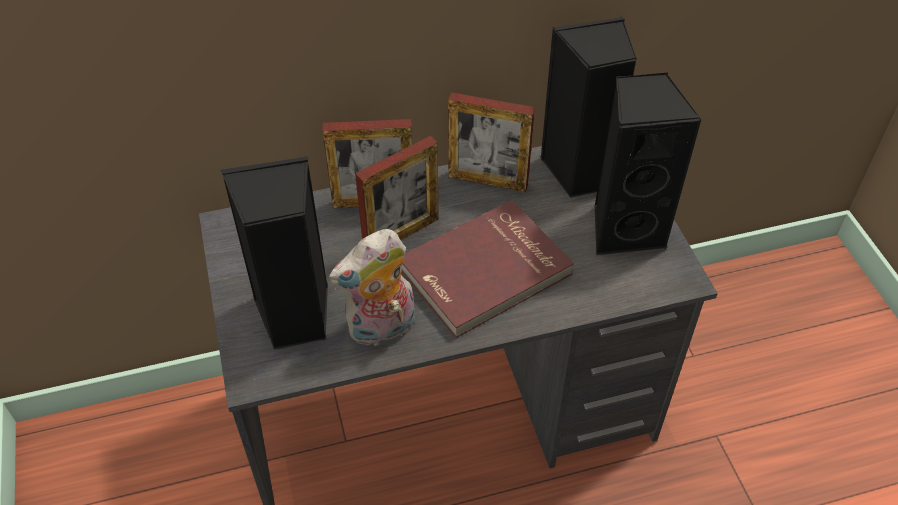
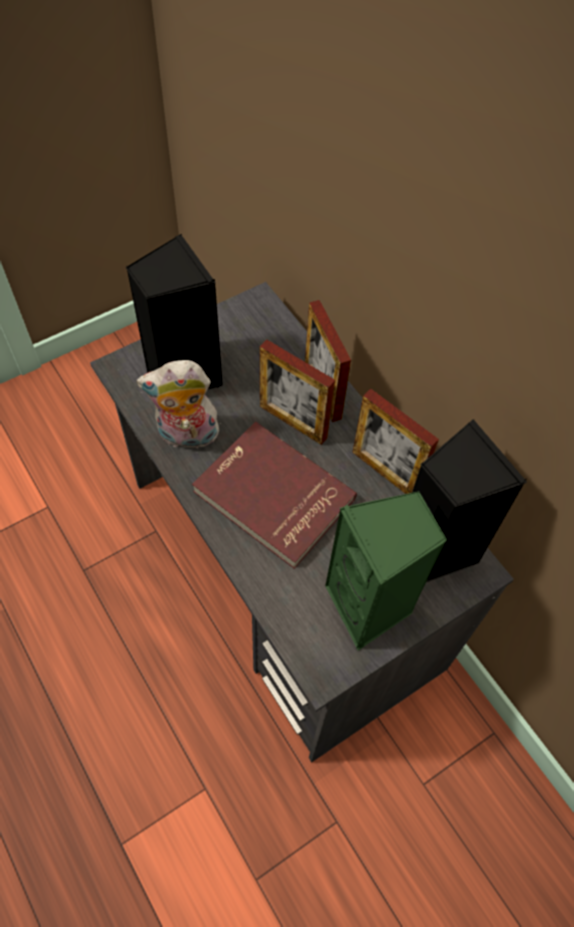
camera: 70 degrees right, 10 degrees up
plush toy [329,229,414,346] -> plush toy turned 45 degrees counterclockwise [136,360,223,449]
picture frame [448,92,535,192] -> picture frame turned 45 degrees counterclockwise [352,389,439,494]
black speaker [594,72,702,255] -> green speaker [325,491,447,651]

